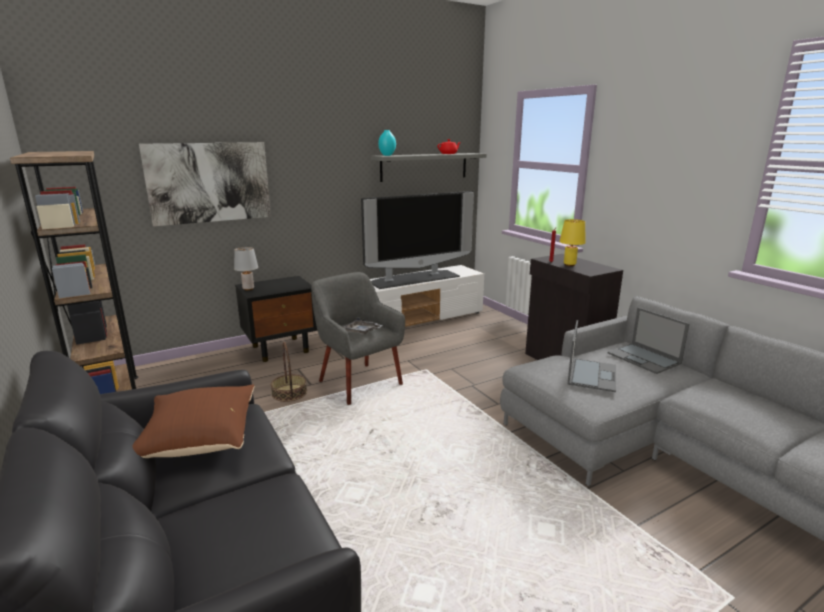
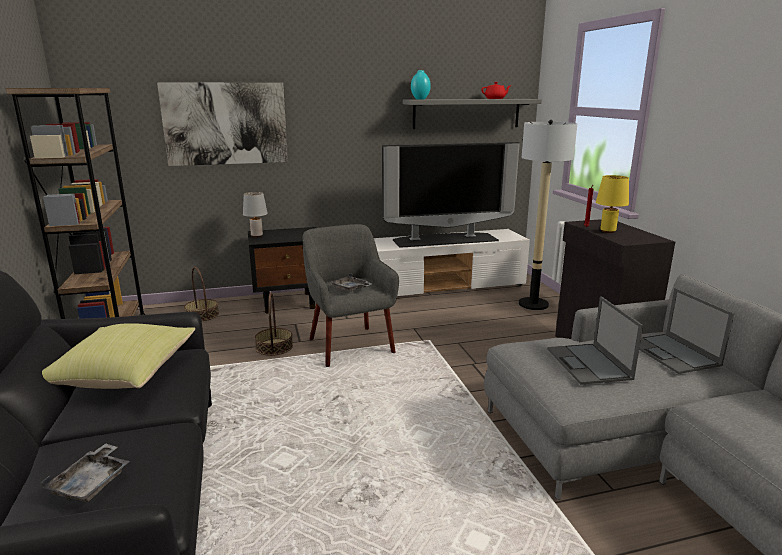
camera: 15 degrees right, 0 degrees up
brown pillow [133,385,255,458] -> yellow pillow [42,323,196,389]
laptop [568,320,616,392] -> laptop turned 135 degrees clockwise [547,296,643,385]
none -> grey tray [41,443,130,502]
none -> basket [184,267,219,321]
none -> floor lamp [519,120,577,310]

